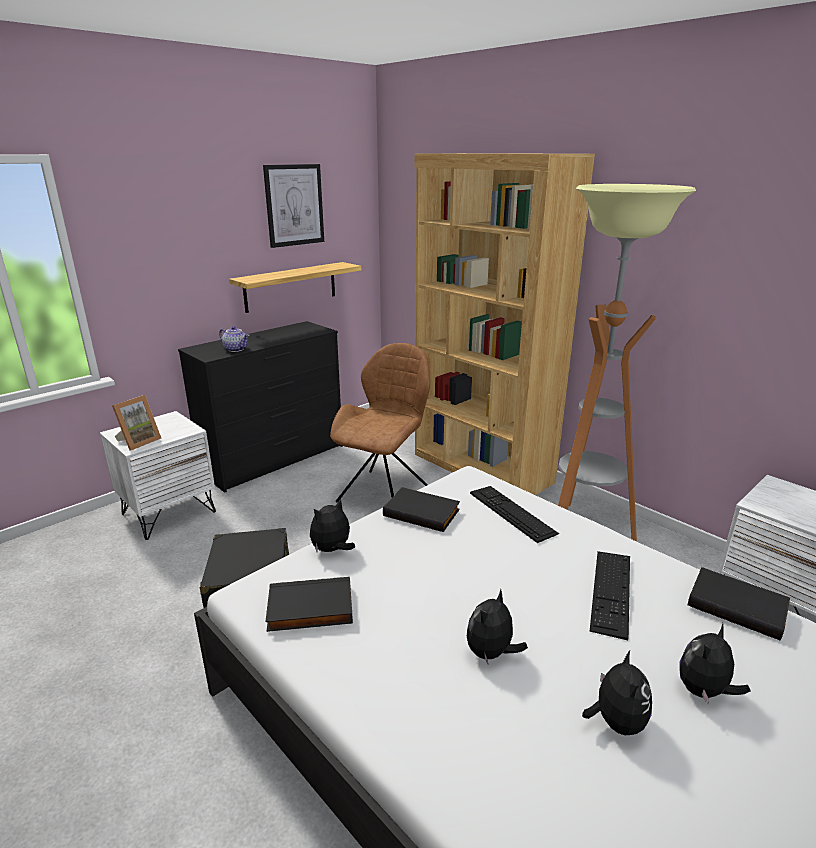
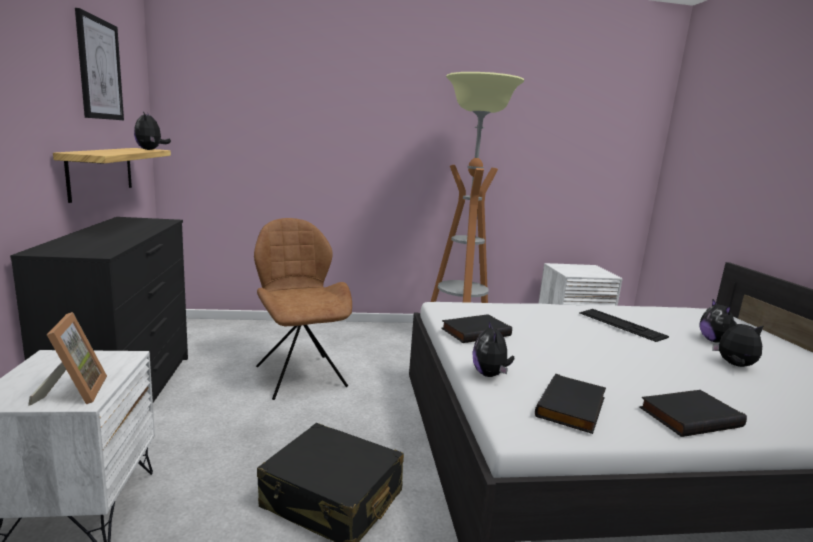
camera: 55 degrees left, 10 degrees down
teapot [219,326,249,352] -> none
brown bookcase [414,153,595,495] -> none
plush toy [467,589,528,664] -> plush toy moved to [134,112,171,150]
keyboard [470,486,559,543] -> none
black book [688,567,790,641] -> black book moved to [639,390,747,437]

